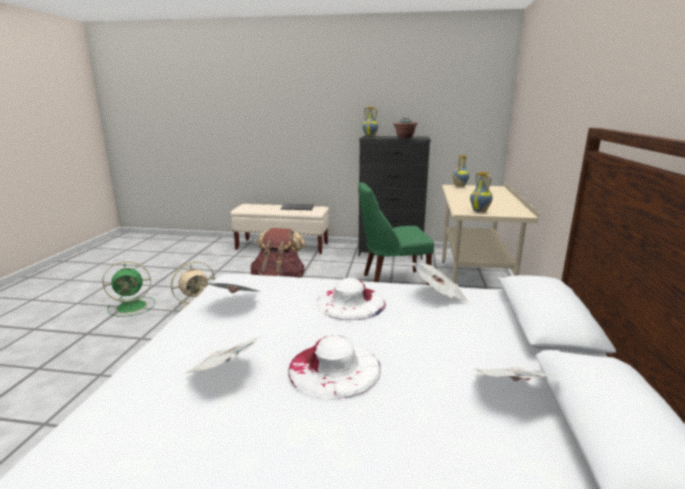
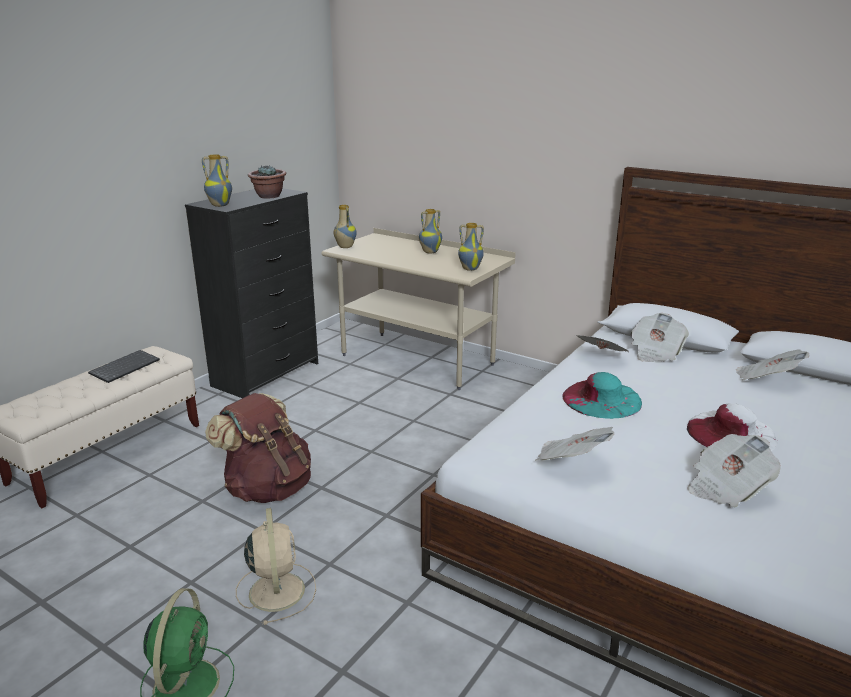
camera: 65 degrees left, 5 degrees up
white hat [316,278,386,320] -> turquoise hat [562,372,642,419]
green chair [358,182,434,285] -> none
none -> vase [419,209,442,253]
none -> newspaper [630,313,689,362]

